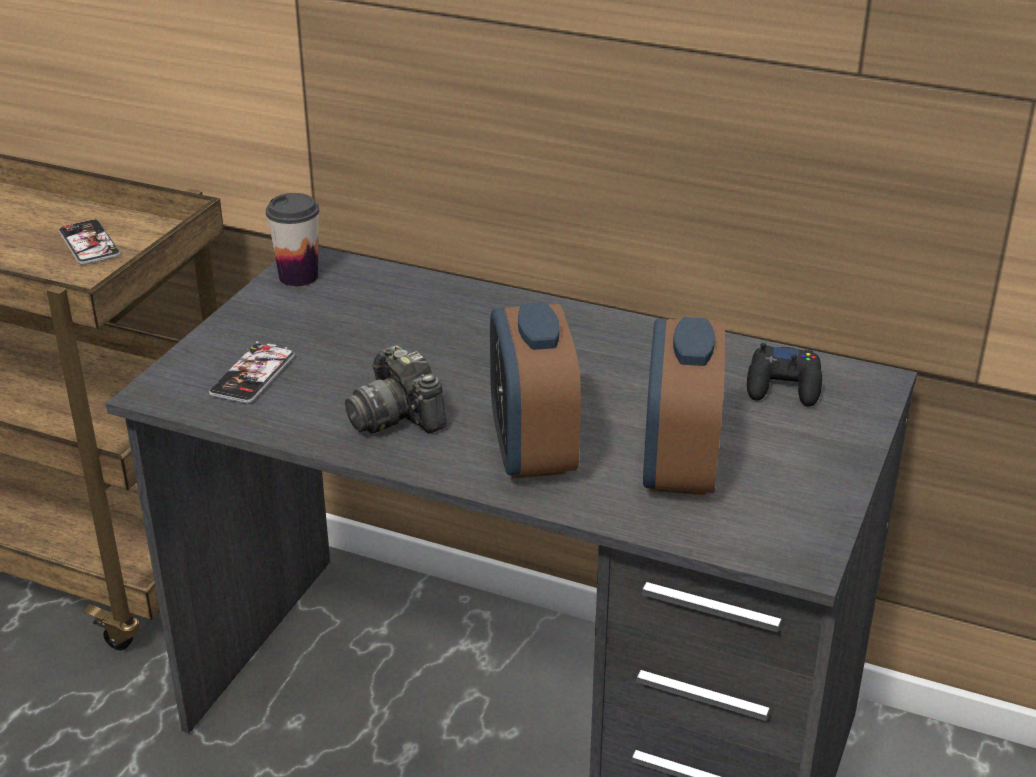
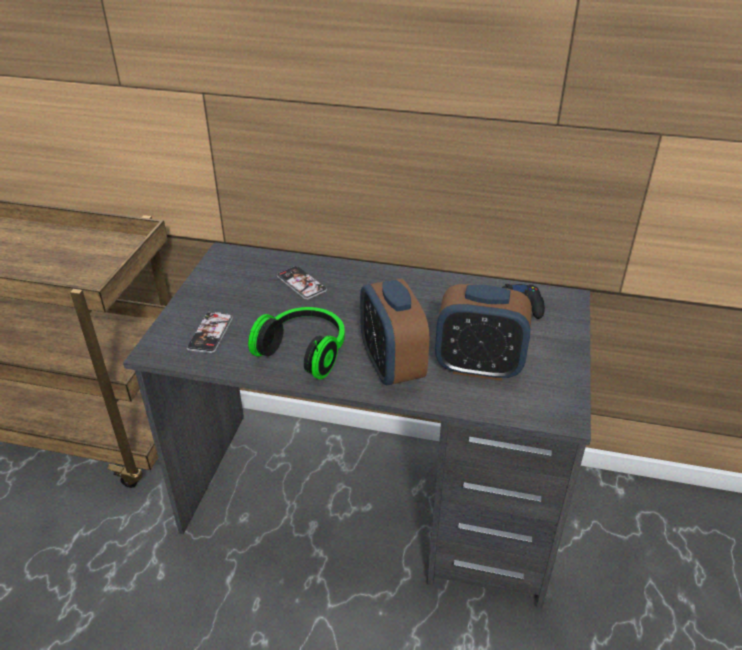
camera: 10 degrees left, 5 degrees up
phone [59,219,121,265] -> phone moved to [277,266,327,300]
cup [266,193,319,286] -> none
camera [345,345,447,434] -> headphones [248,307,345,379]
alarm clock [643,317,725,495] -> alarm clock turned 75 degrees counterclockwise [435,284,532,381]

